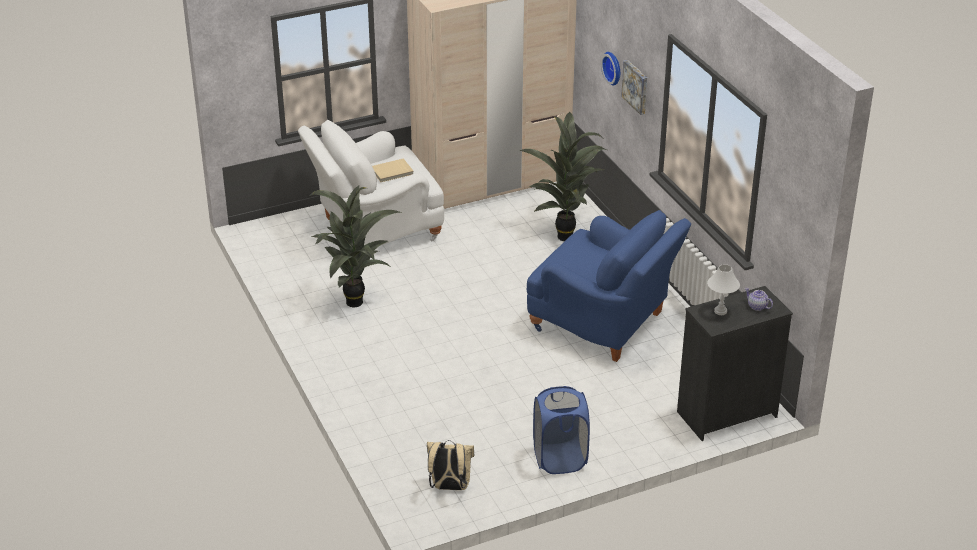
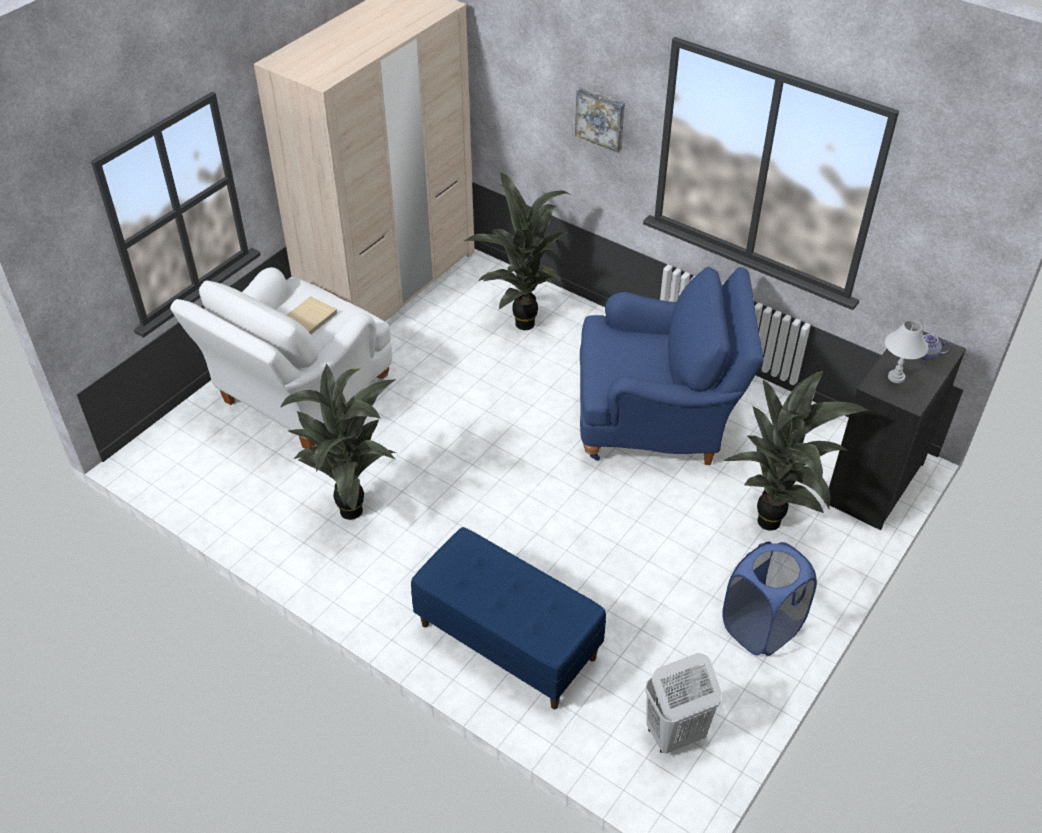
camera: 30 degrees left, 10 degrees up
beige backpack [427,440,474,490] -> white laundry basket [645,653,722,754]
wall clock [601,52,620,86] -> none
none -> blue bench [411,527,606,709]
none -> potted plant [723,371,869,531]

